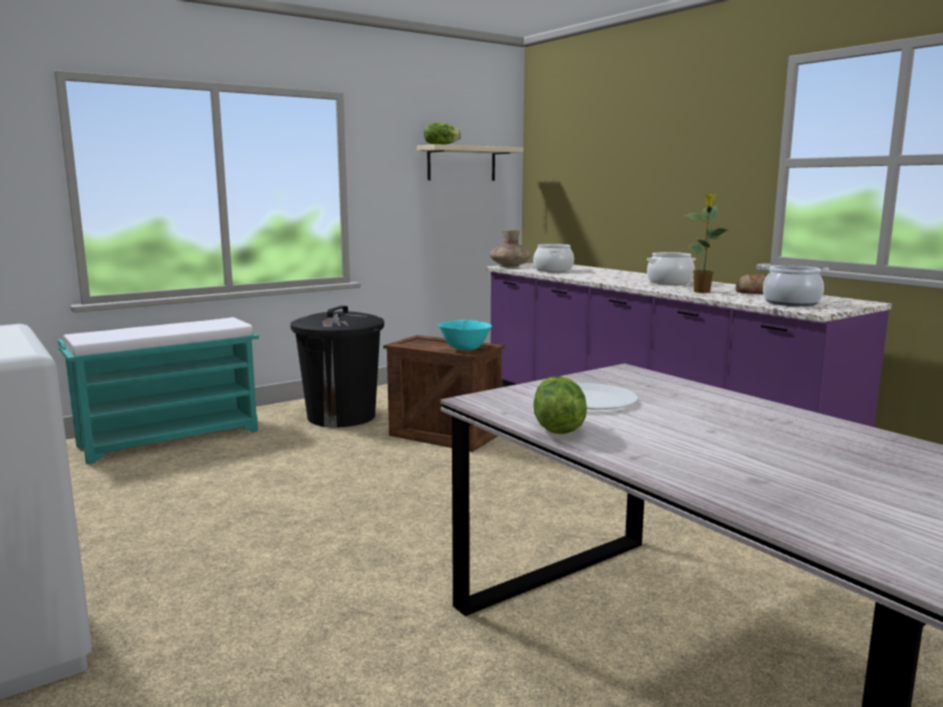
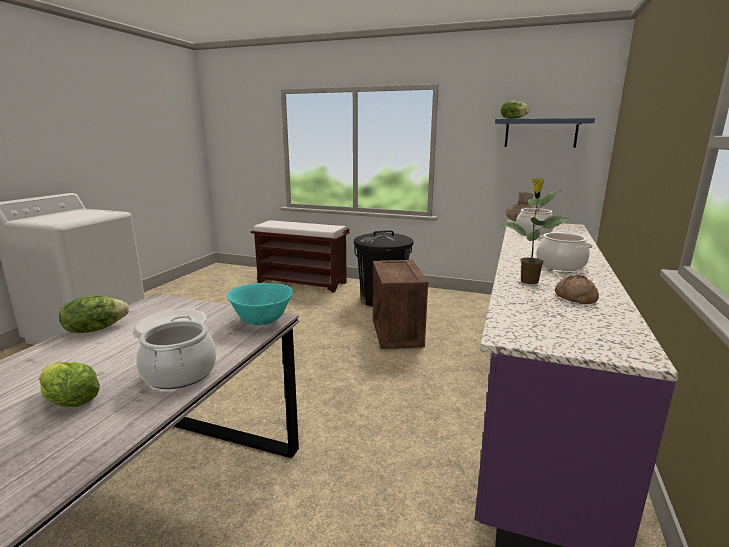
camera: 55 degrees right, 5 degrees up
turquoise bench [58,317,259,464] -> brown bench [251,220,350,293]
beige shelf [417,144,523,181] -> blue shelf [495,118,595,148]
turquoise bowl [438,320,492,351] -> turquoise bowl moved to [227,283,293,325]
cooking pot [762,265,829,306] -> cooking pot moved to [136,315,216,389]
none -> lettuce [39,362,100,407]

